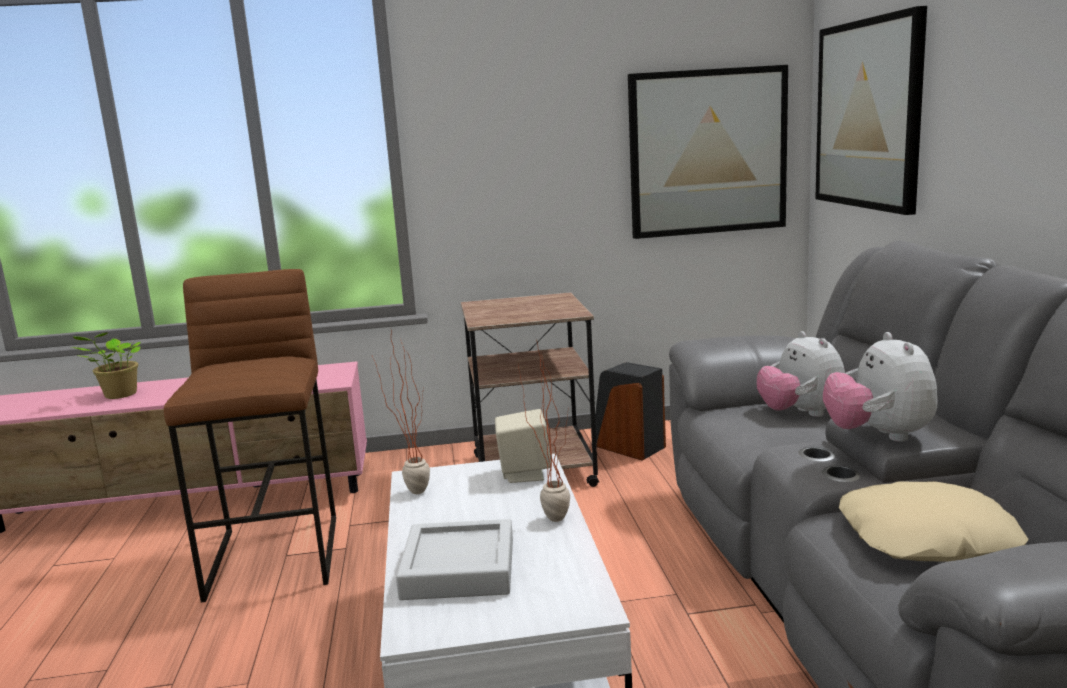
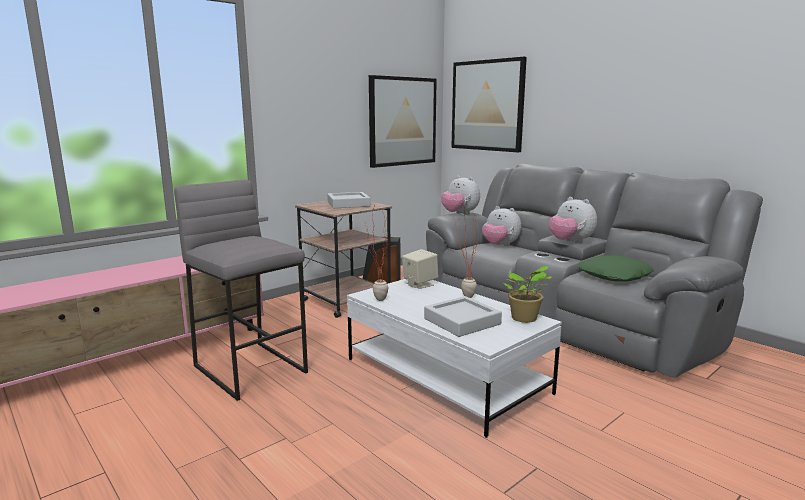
camera: 35 degrees left, 0 degrees up
potted plant [71,332,141,399] -> potted plant moved to [503,266,551,323]
brown stool [164,269,336,603] -> grey stool [174,180,308,401]
beige pillow [839,481,1029,562] -> green pillow [578,255,654,282]
none -> grey tray [327,192,371,208]
none -> plush toy [441,176,480,215]

